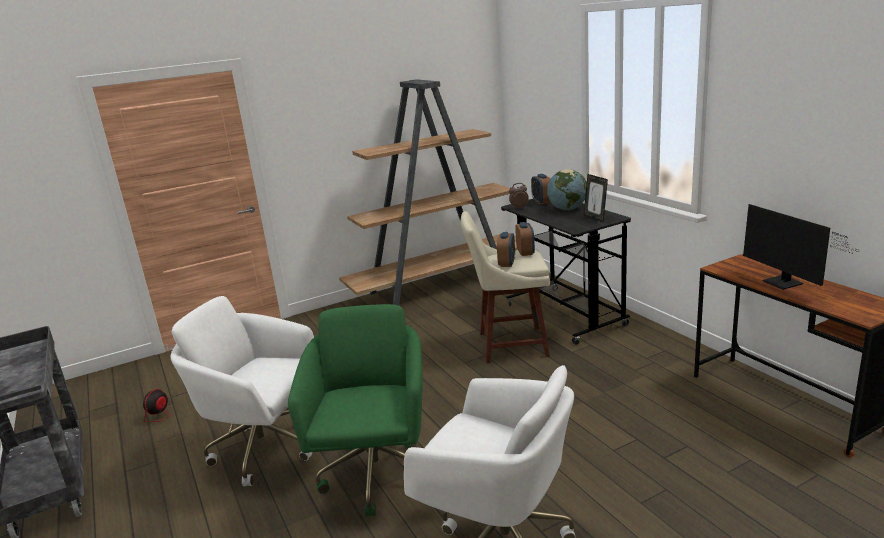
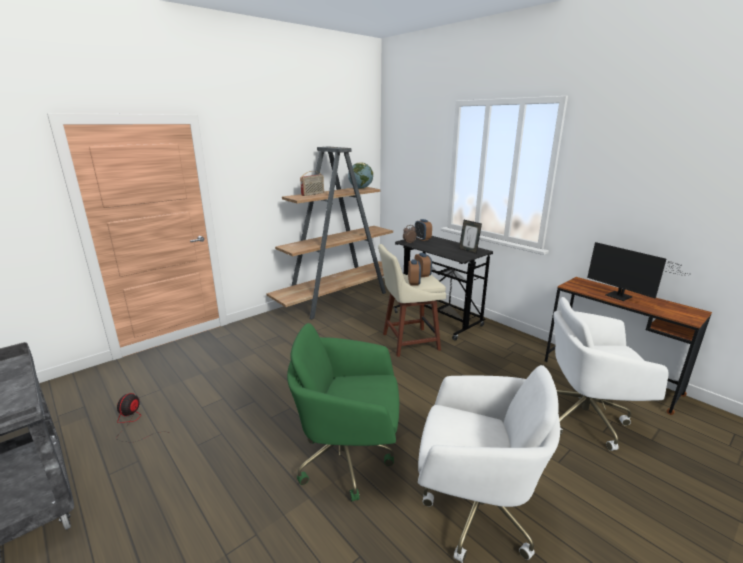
camera: 15 degrees left, 0 degrees up
white office chair [171,296,314,486] -> white office chair moved to [553,297,668,451]
green office chair [288,304,423,516] -> green office chair turned 75 degrees counterclockwise [287,323,399,501]
globe [547,169,587,210] -> globe moved to [348,162,373,189]
none -> radio [300,171,324,196]

